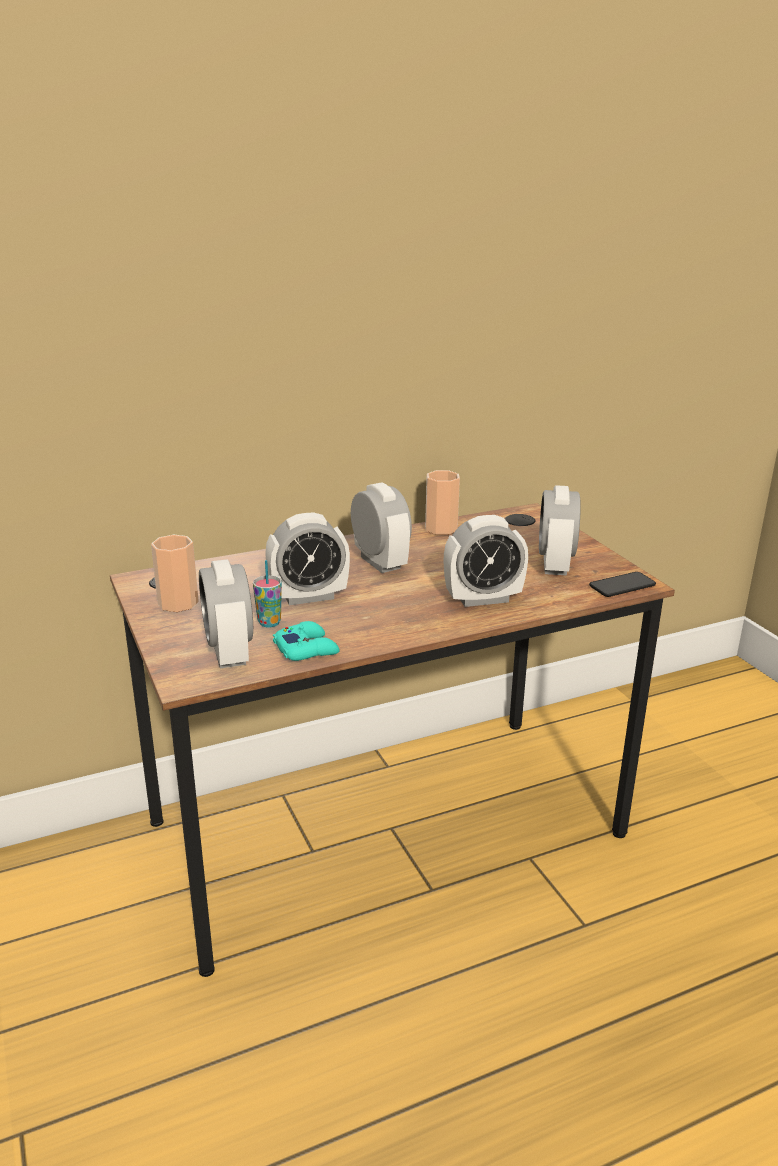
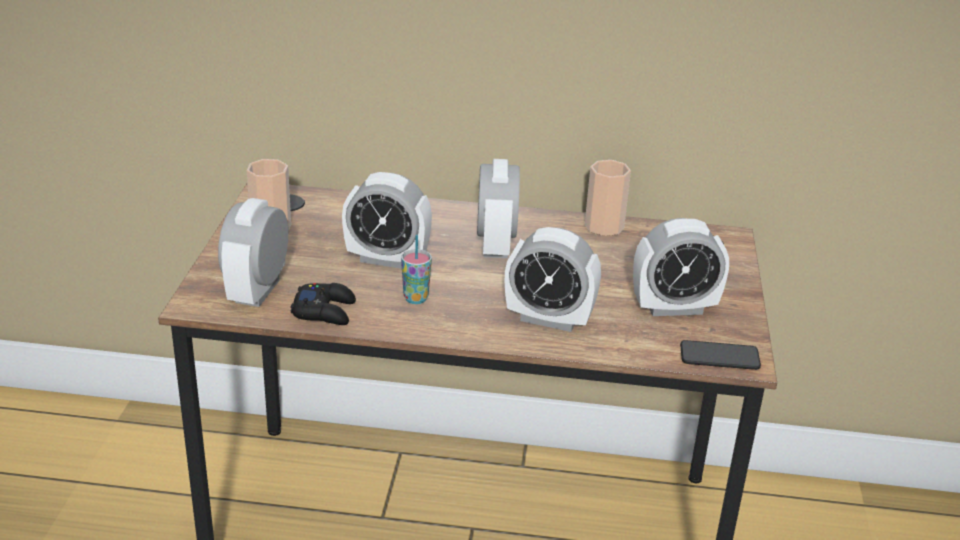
camera: 30 degrees right, 5 degrees up
cup [253,560,282,627] -> cup moved to [401,235,432,304]
turquoise game controller [273,621,340,661] -> black game controller [291,283,356,325]
alarm clock [539,485,581,575] -> alarm clock turned 135 degrees counterclockwise [633,218,729,316]

